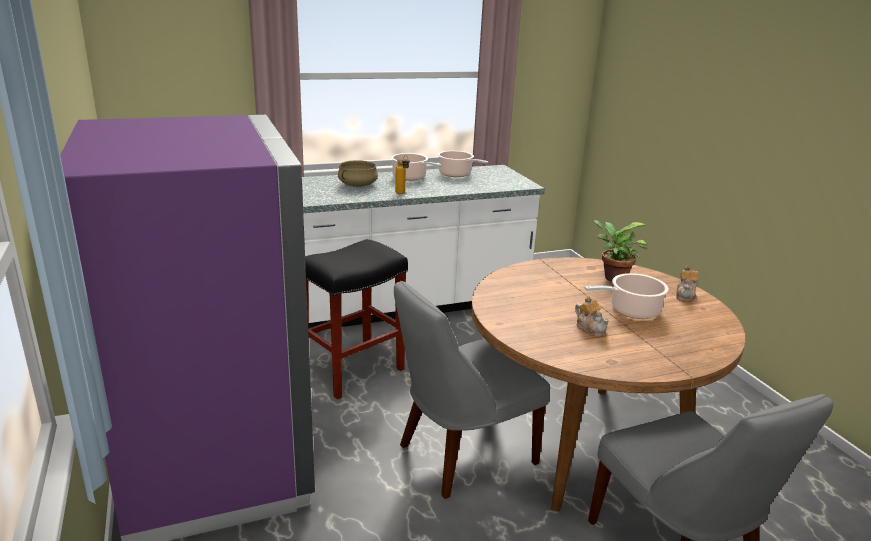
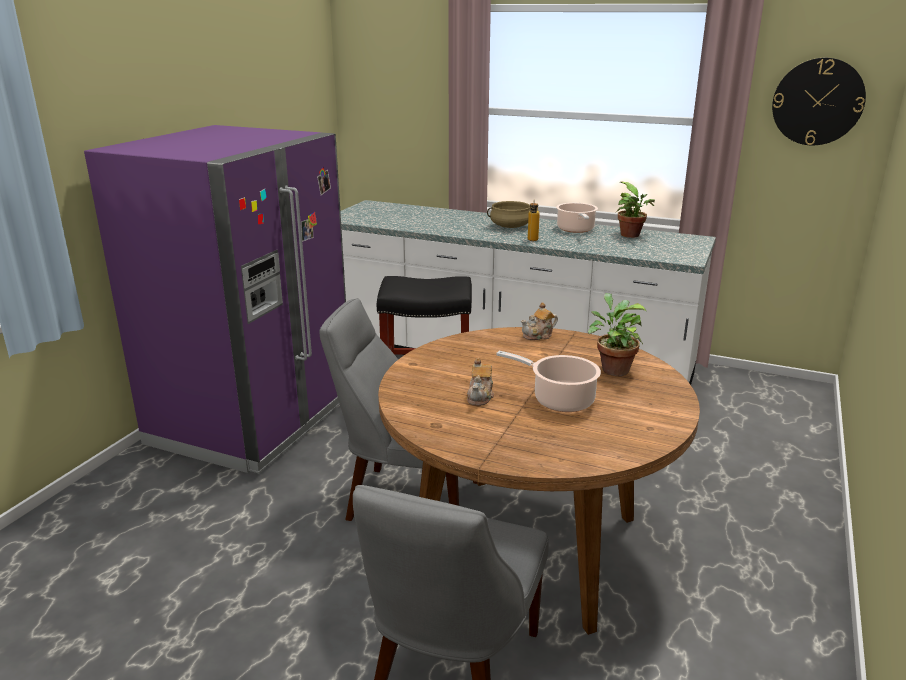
camera: 45 degrees right, 0 degrees up
cooking pot [438,151,488,177] -> potted plant [616,182,655,238]
teapot [676,265,698,302] -> teapot moved to [521,302,558,340]
none -> wall clock [772,58,866,145]

